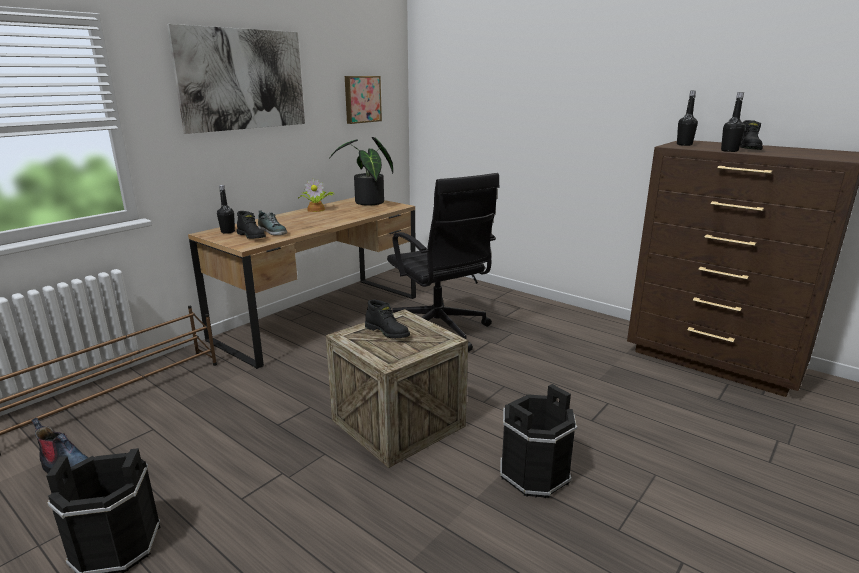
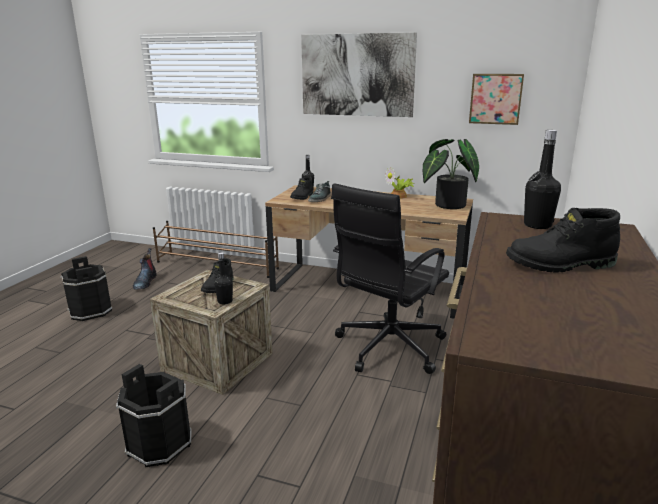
camera: 70 degrees right, 0 degrees up
black bottle [721,92,745,152] -> black bottle moved to [214,252,233,304]

